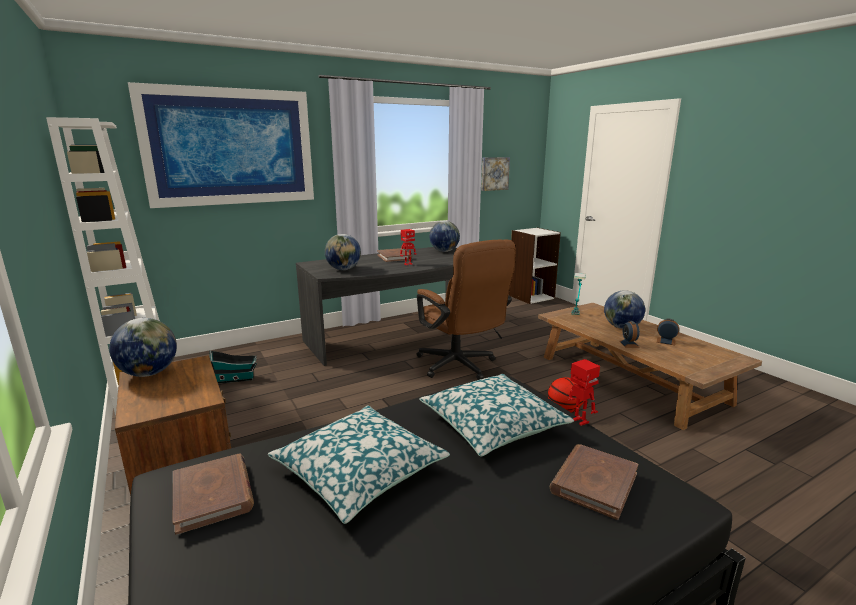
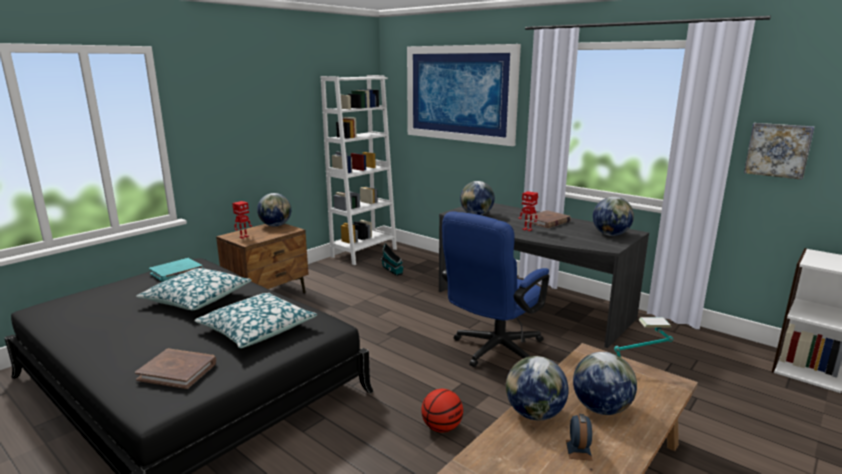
camera: 70 degrees right, 0 degrees up
brown book [173,454,254,535] -> turquoise book [149,258,203,282]
brown office chair [416,240,516,380] -> blue office chair [442,211,549,367]
toy robot [568,359,600,426] -> toy robot moved to [232,201,252,239]
alarm clock [620,321,640,348] -> globe [506,356,569,420]

